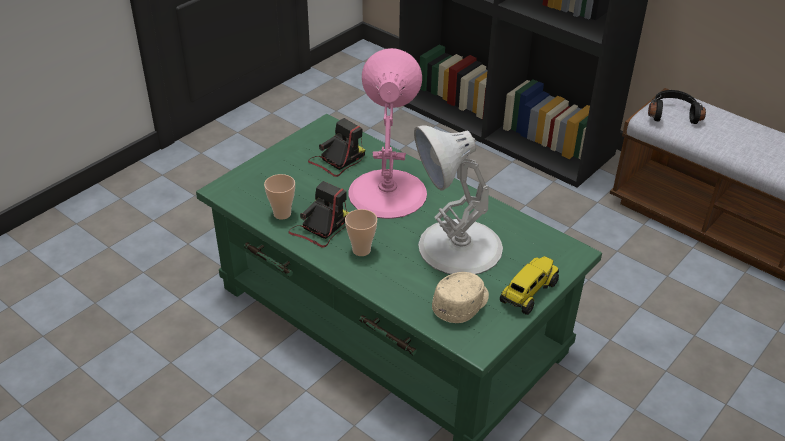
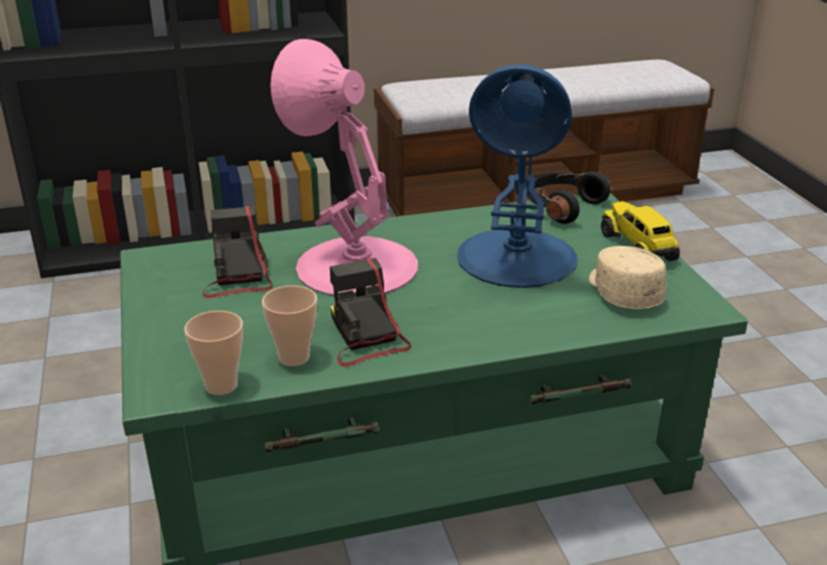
camera: 55 degrees left, 10 degrees down
cup [345,209,377,256] -> cup moved to [184,311,243,395]
white table lamp [414,125,503,275] -> blue table lamp [457,64,578,288]
black headphones [648,90,706,124] -> black headphones moved to [527,171,611,224]

